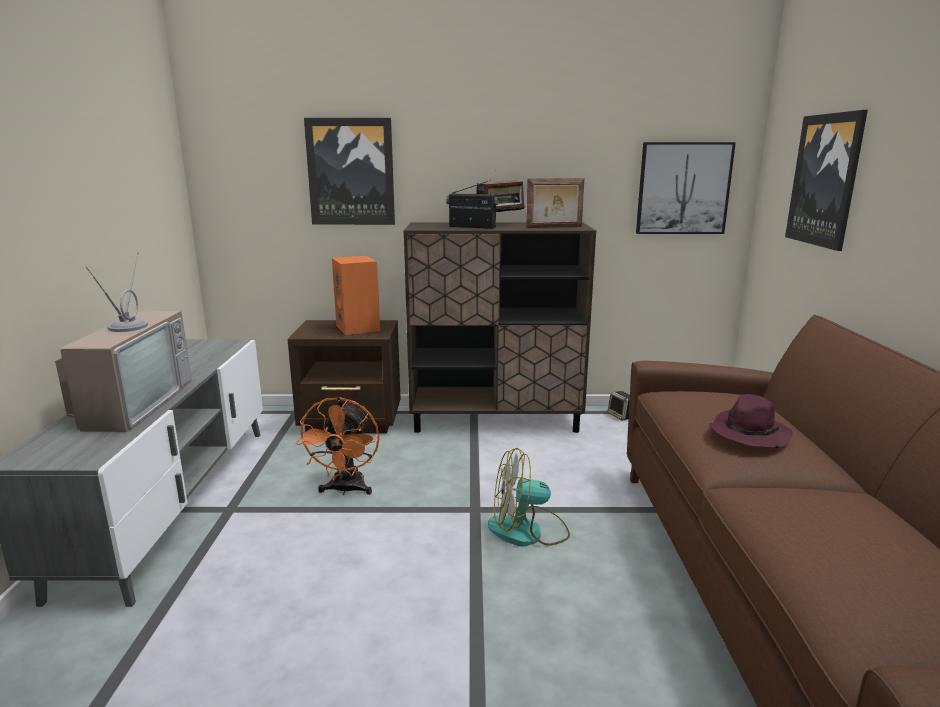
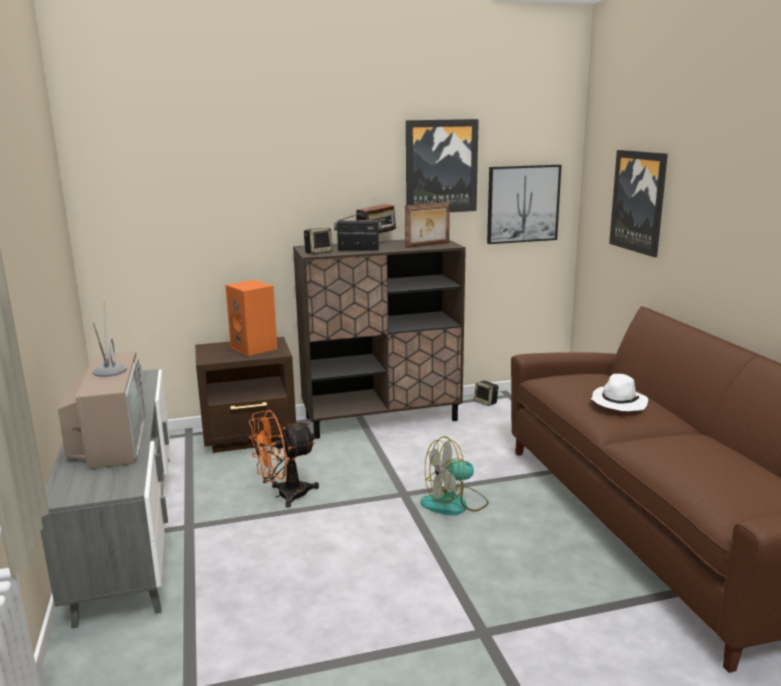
camera: 15 degrees left, 0 degrees up
orange fan [296,397,380,495] -> orange fan turned 75 degrees clockwise [249,410,319,508]
picture [304,118,395,225] -> picture moved to [406,119,479,212]
purple hat [709,394,793,448] -> white hat [591,374,648,411]
none -> speaker [304,228,333,254]

